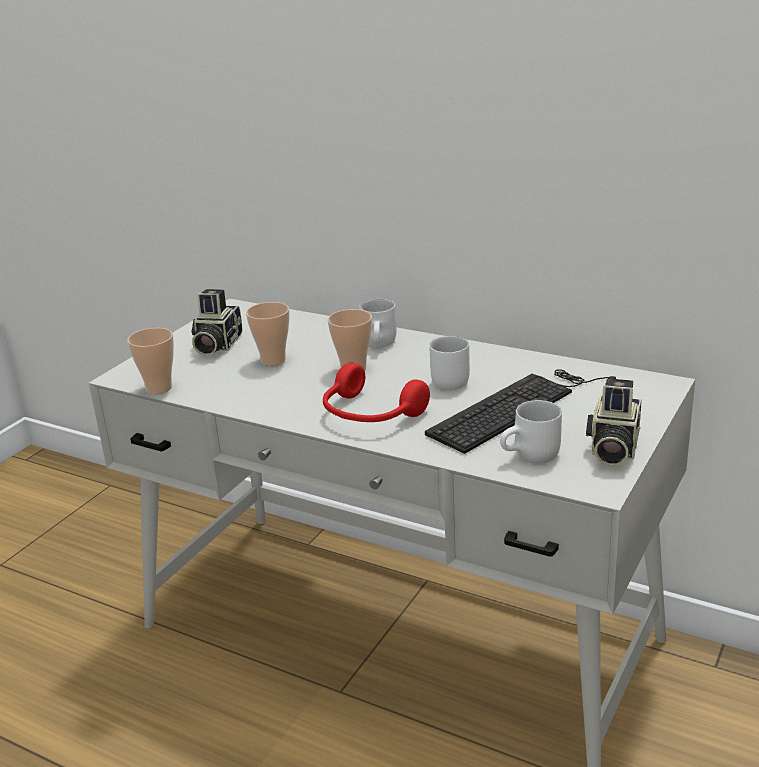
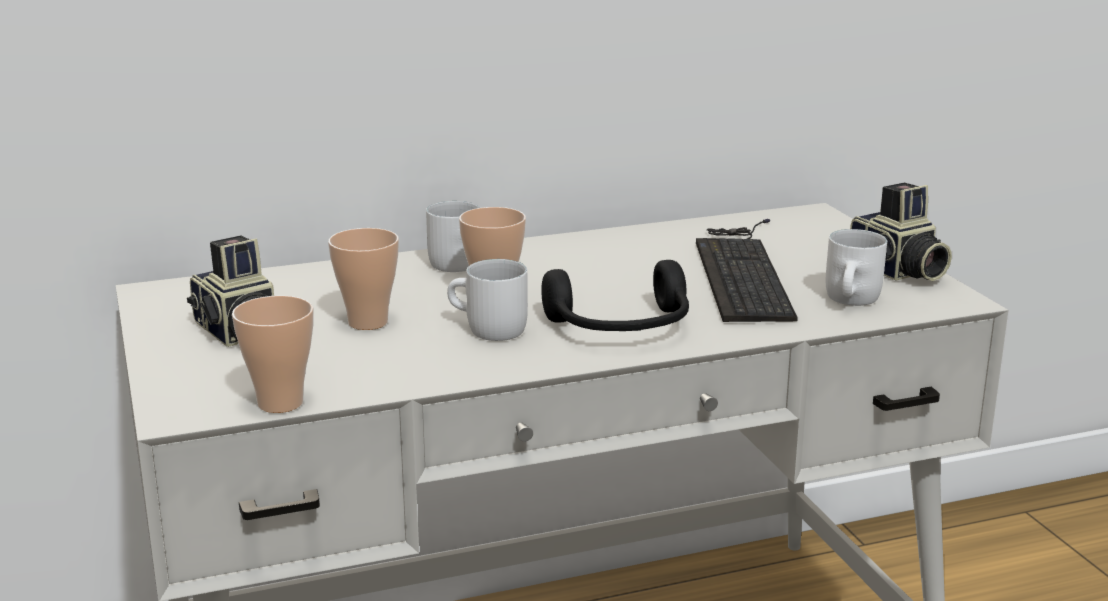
camera: 50 degrees left, 5 degrees down
red headphones [323,363,430,422] -> black headphones [541,260,689,331]
white mug [429,336,470,390] -> white mug moved to [447,259,528,341]

